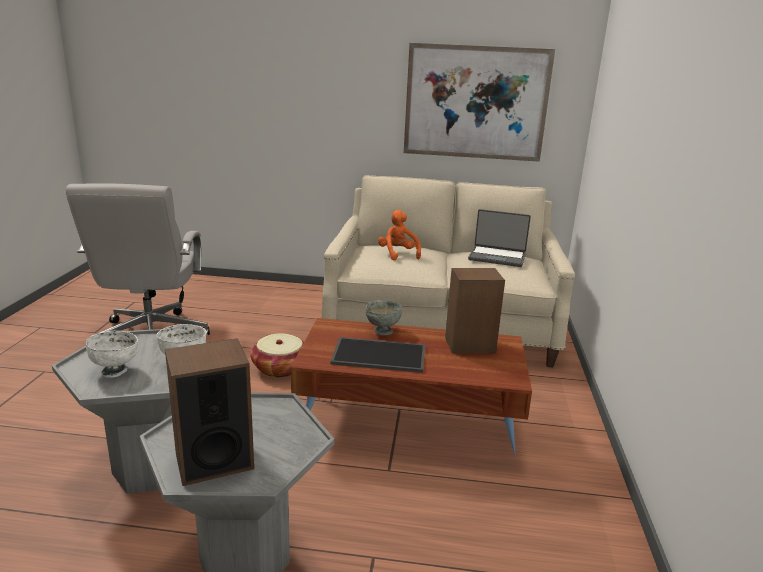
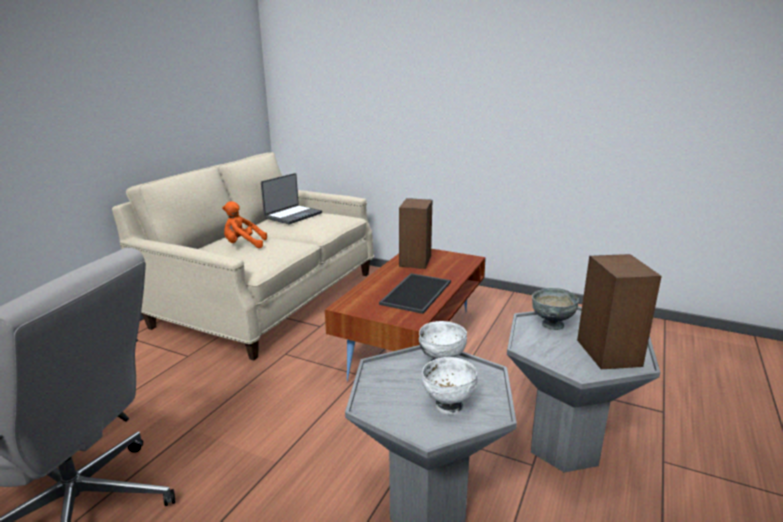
camera: 70 degrees left, 0 degrees up
basket [250,334,304,378] -> none
grey bowl [366,300,402,335] -> grey bowl moved to [532,288,579,330]
picture [404,43,555,162] -> none

